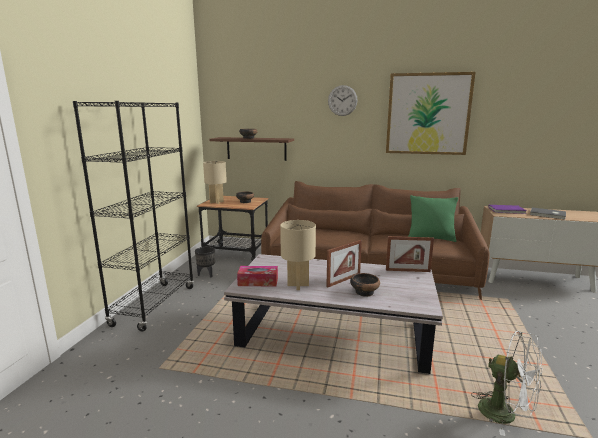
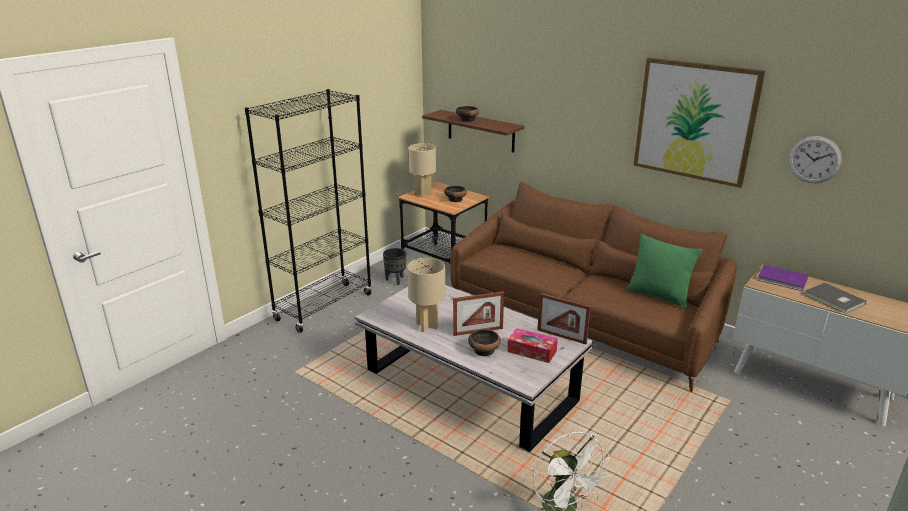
camera: 25 degrees right, 10 degrees up
tissue box [237,266,278,286] -> tissue box moved to [507,328,558,363]
wall clock [328,85,358,116] -> wall clock moved to [788,136,842,183]

